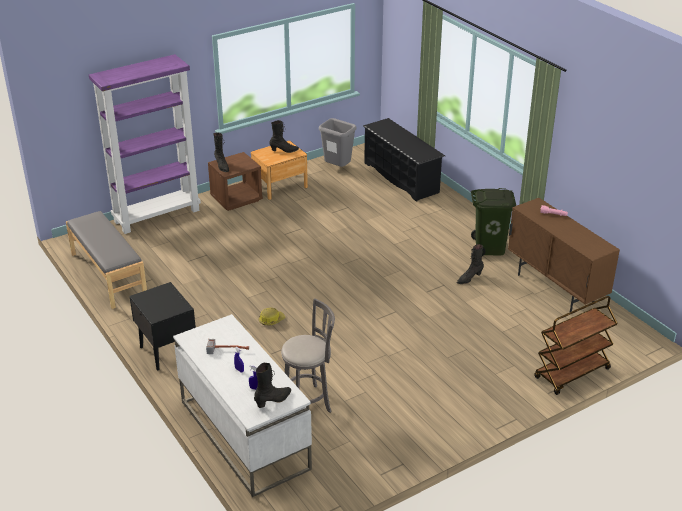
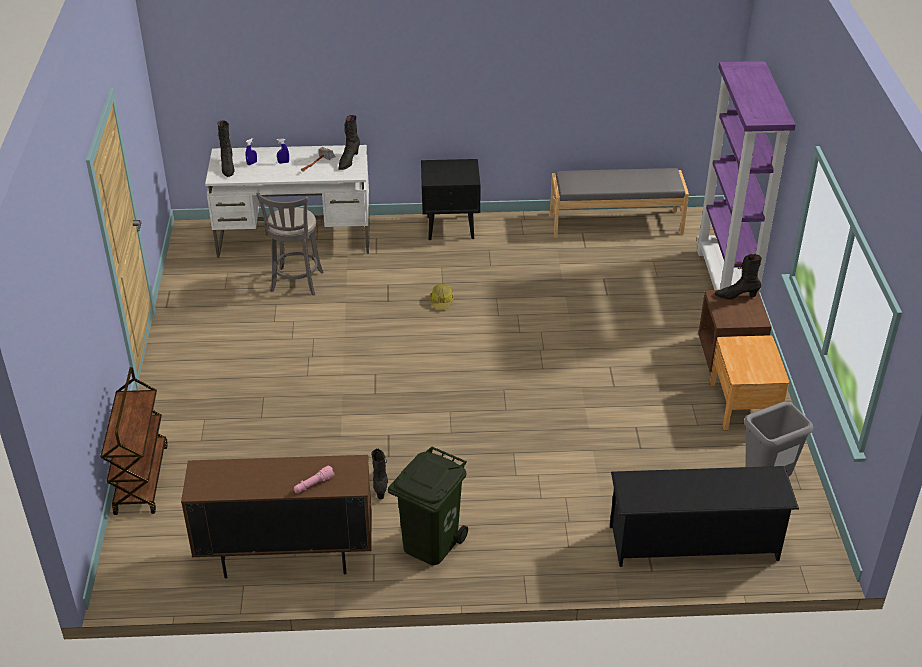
camera: 120 degrees right, 5 degrees up
black boot [269,120,299,153] -> black boot moved to [338,115,360,170]

